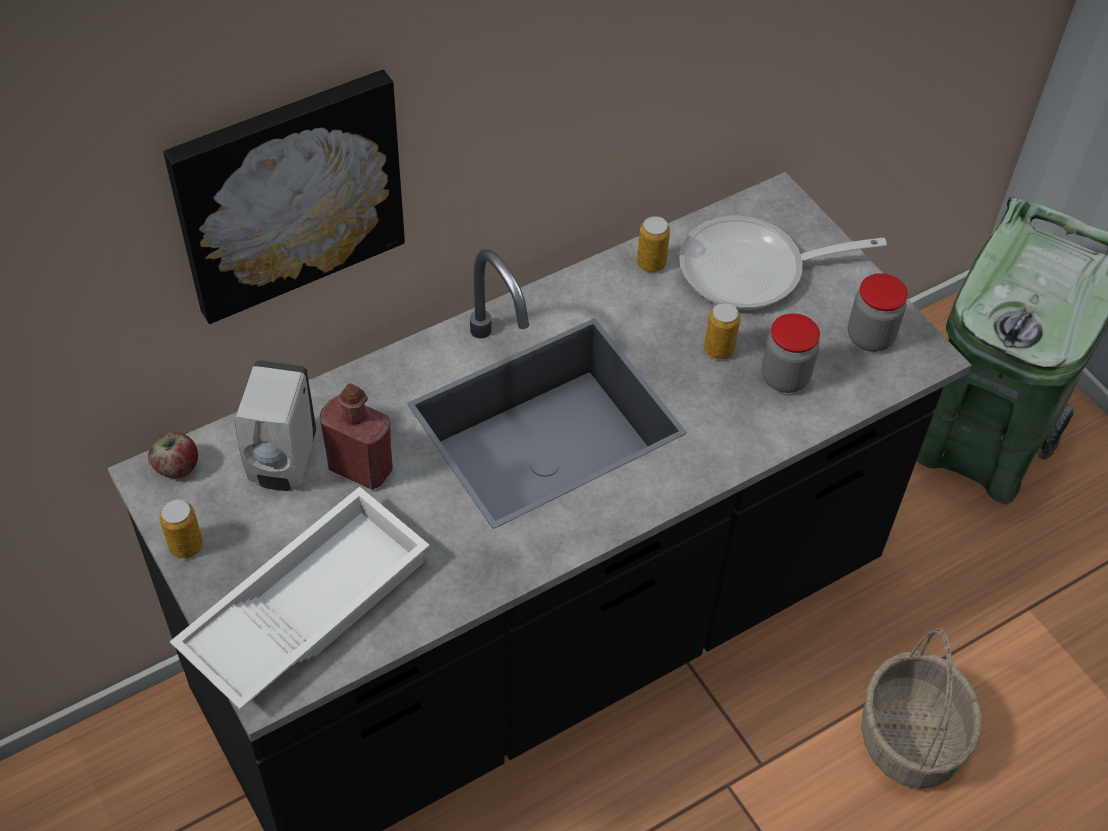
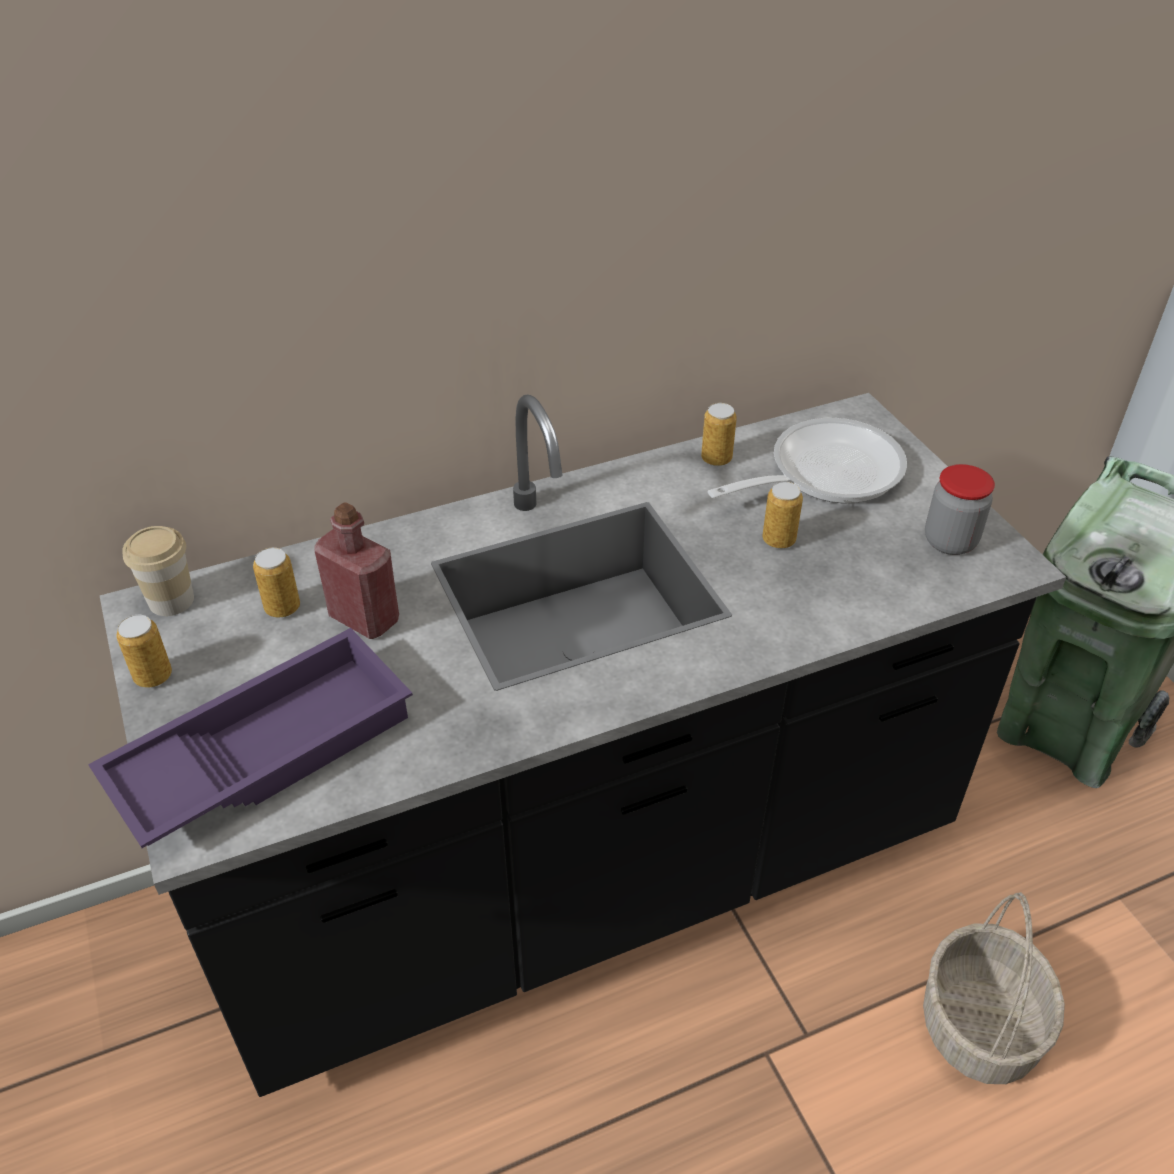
camera: 10 degrees right, 10 degrees down
apple [148,432,198,478] -> cup [122,526,194,616]
picture [164,70,405,324] -> none
white tray [170,487,430,710] -> purple tray [88,628,413,848]
white soap dispenser [235,360,316,491] -> can [253,548,300,617]
frying pan [679,216,887,310] -> frying pan turned 150 degrees clockwise [708,418,907,503]
jar [762,313,820,393] -> none

